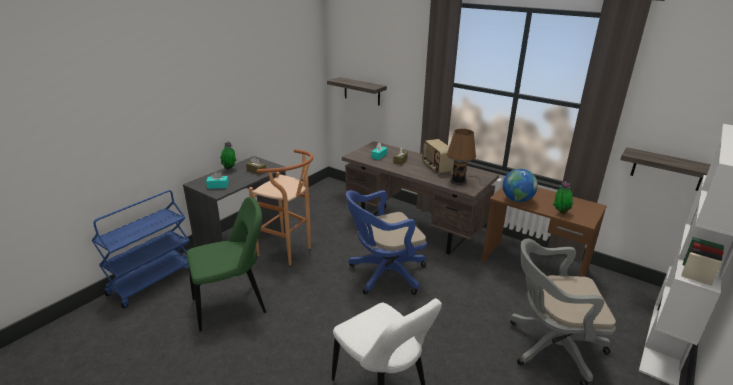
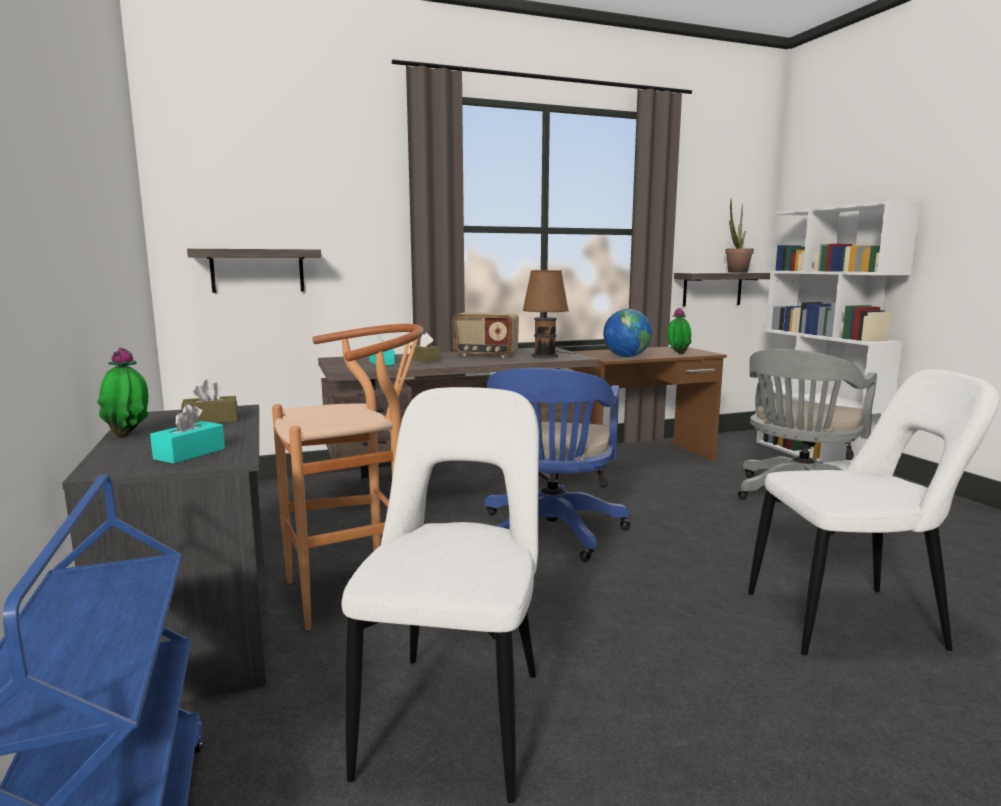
camera: 55 degrees left, 15 degrees down
green chair [187,197,266,331] -> white chair [341,387,539,803]
none -> potted plant [725,200,754,273]

